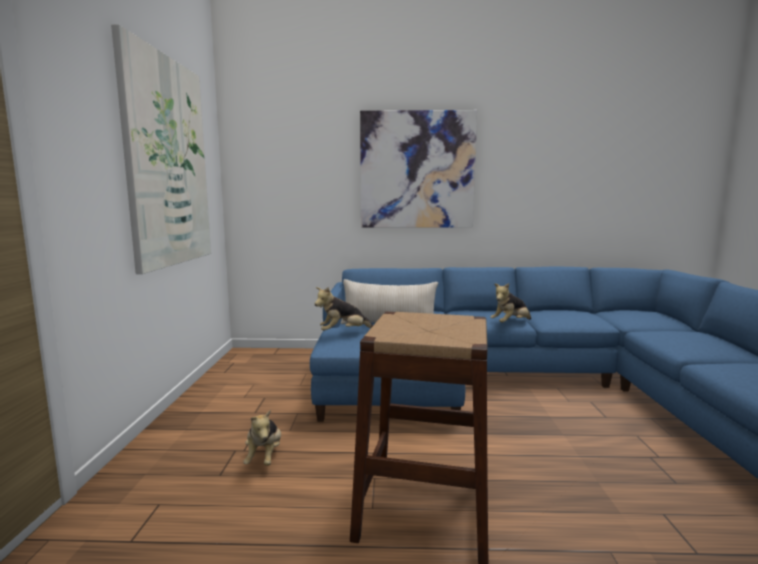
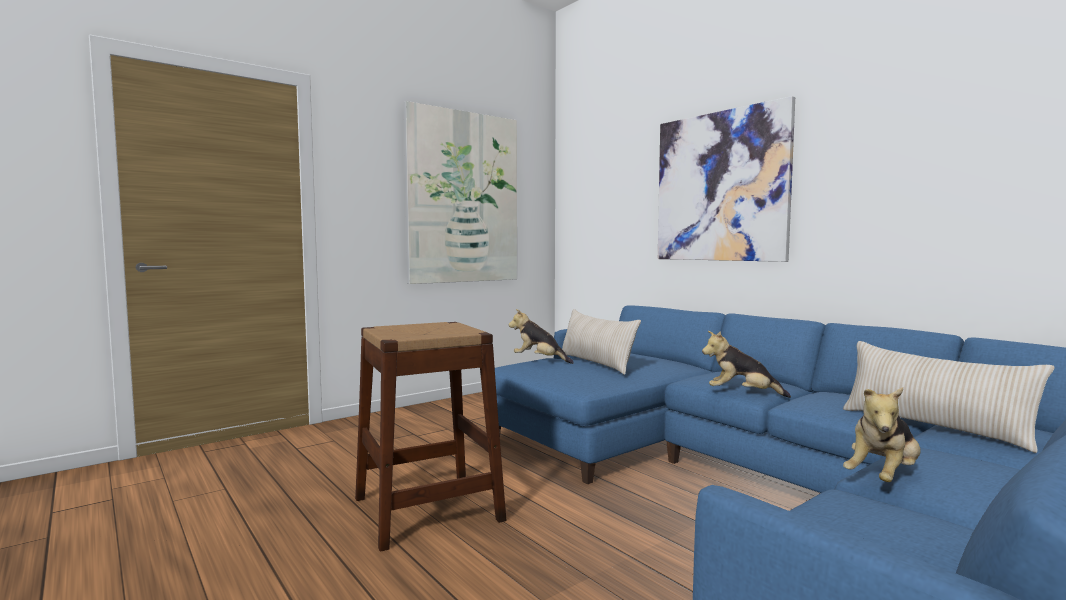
camera: 50 degrees right, 5 degrees down
plush toy [243,410,281,466] -> plush toy moved to [843,387,921,482]
none -> beige pillow [843,341,1054,453]

